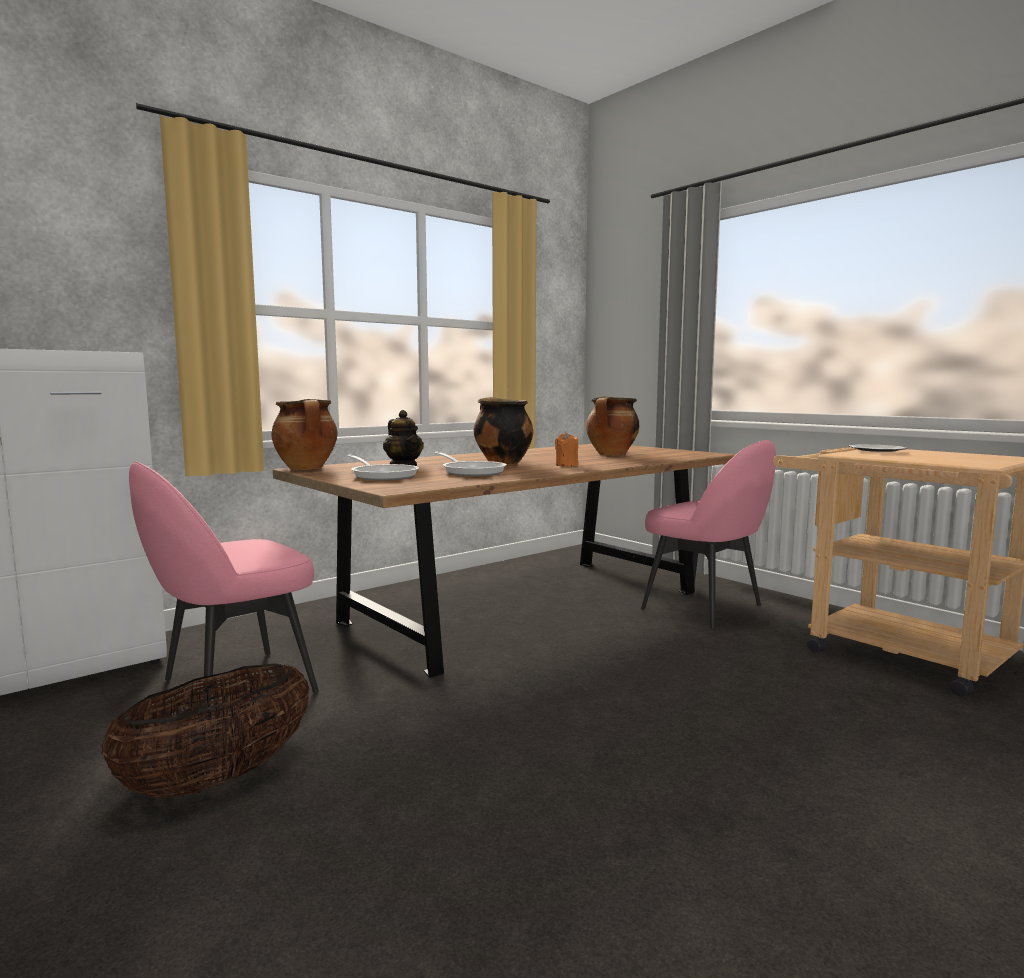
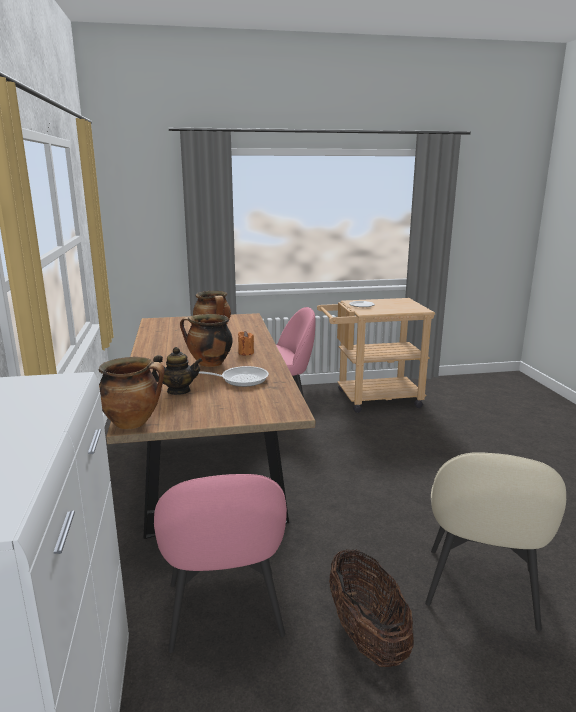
camera: 60 degrees left, 10 degrees up
frying pan [347,455,419,480] -> none
none -> beige chair [425,452,566,631]

